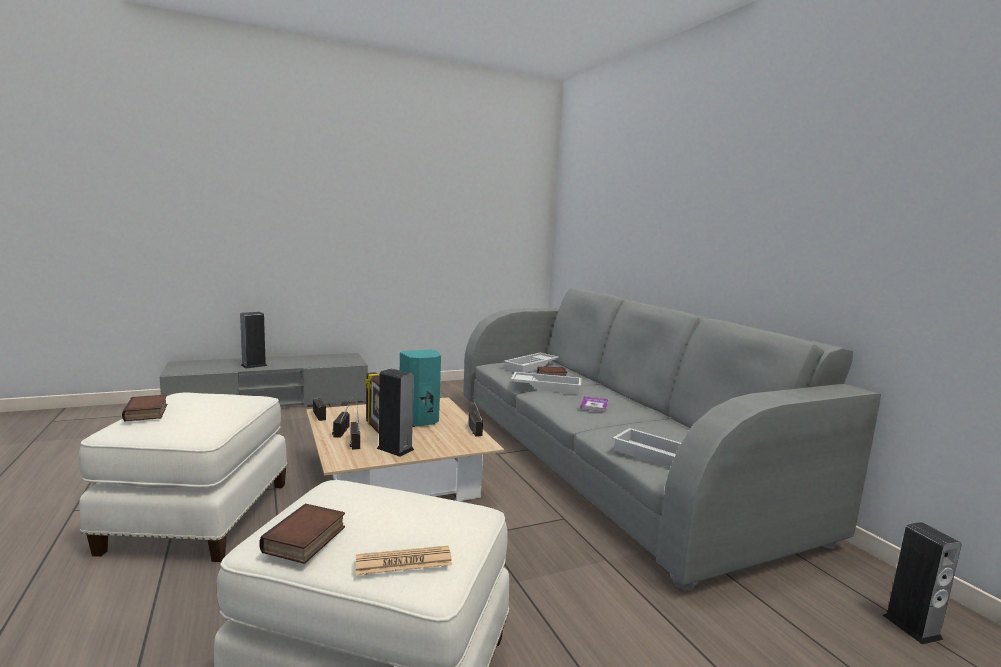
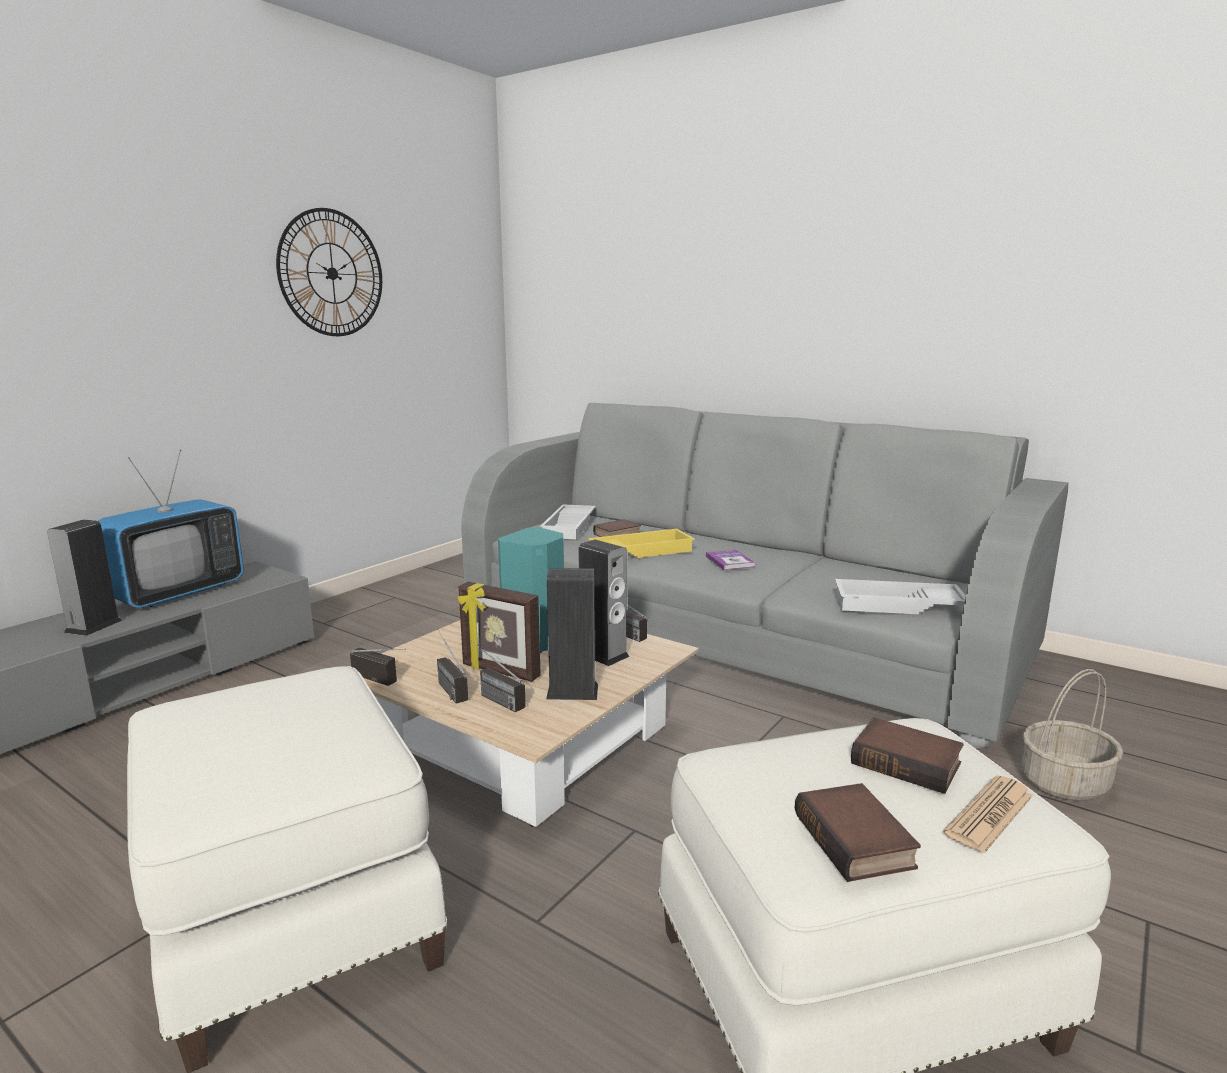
camera: 30 degrees left, 5 degrees up
book [122,395,167,422] -> book moved to [851,717,964,794]
white tray [511,372,581,394] -> yellow tray [588,529,695,558]
speaker [883,522,962,645] -> speaker moved to [578,540,630,666]
none -> television [98,450,244,608]
none -> wall clock [276,208,382,336]
none -> basket [1021,669,1123,801]

